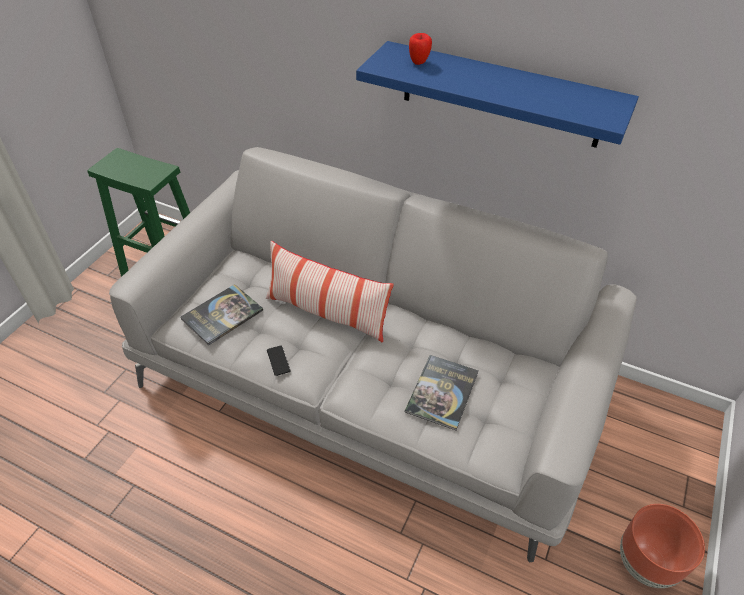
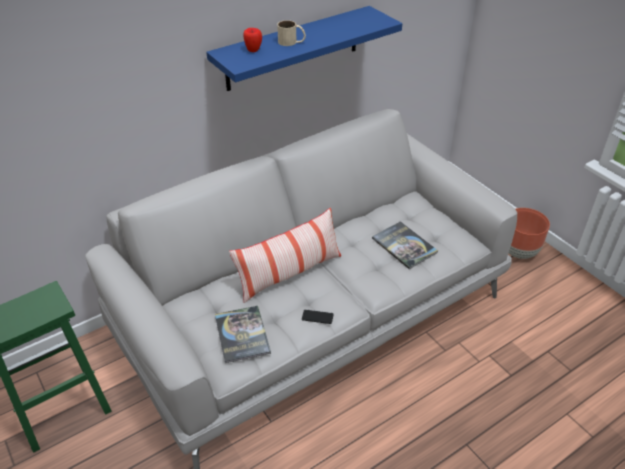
camera: 60 degrees left, 5 degrees down
none -> beige mug [277,20,306,46]

